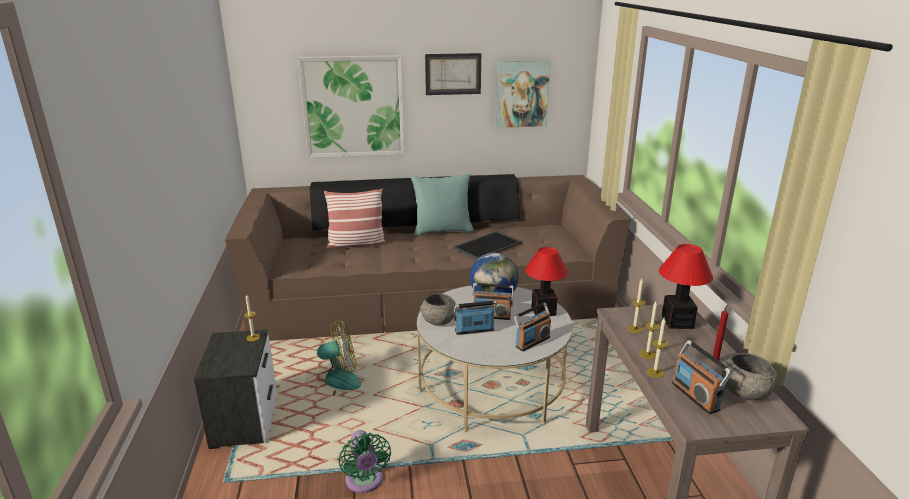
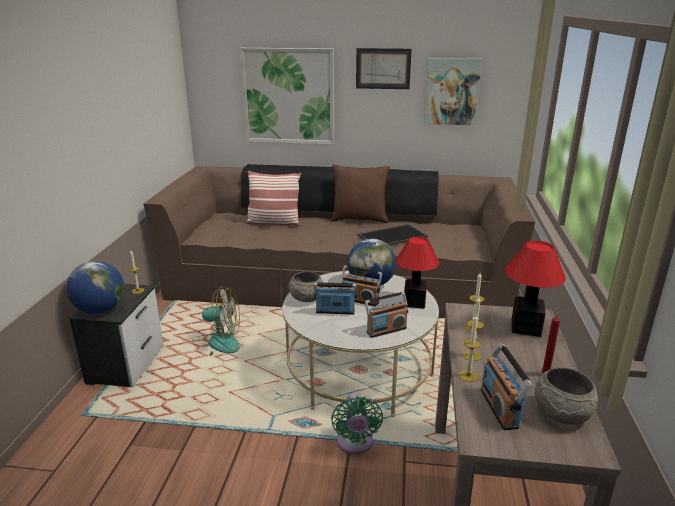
camera: 15 degrees right, 0 degrees up
green fan [338,430,391,493] -> green fan moved to [331,393,383,454]
turquoise pillow [411,173,474,236] -> brown pillow [331,164,390,223]
none -> globe [66,261,124,314]

